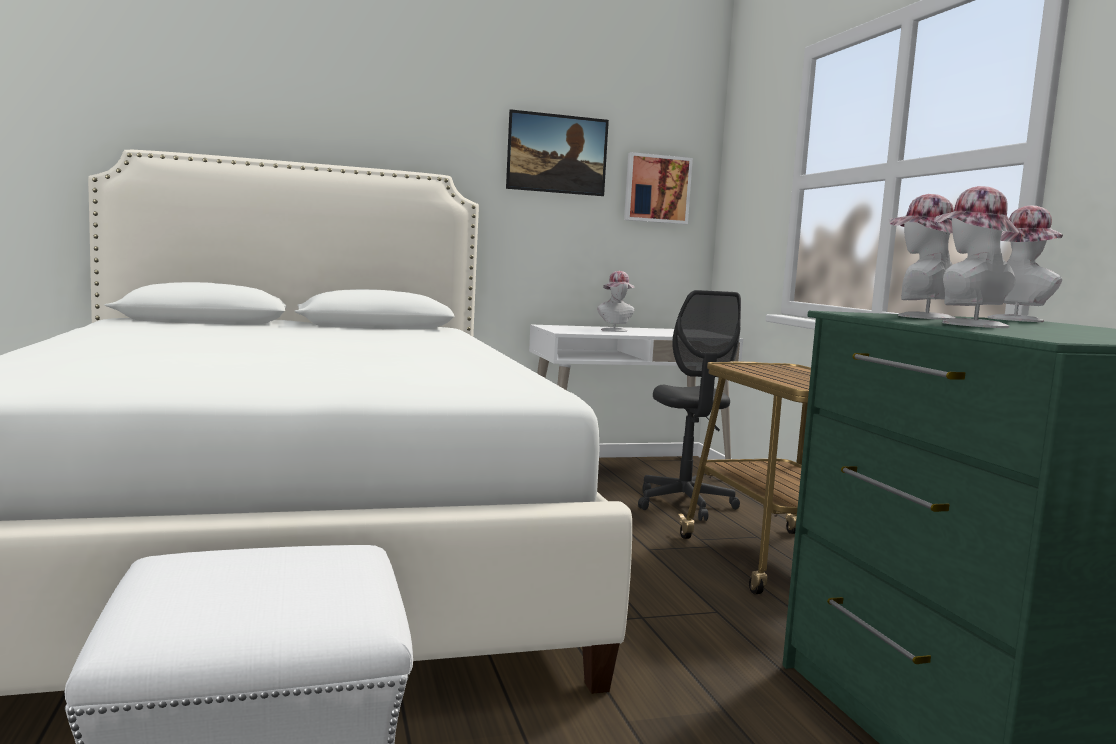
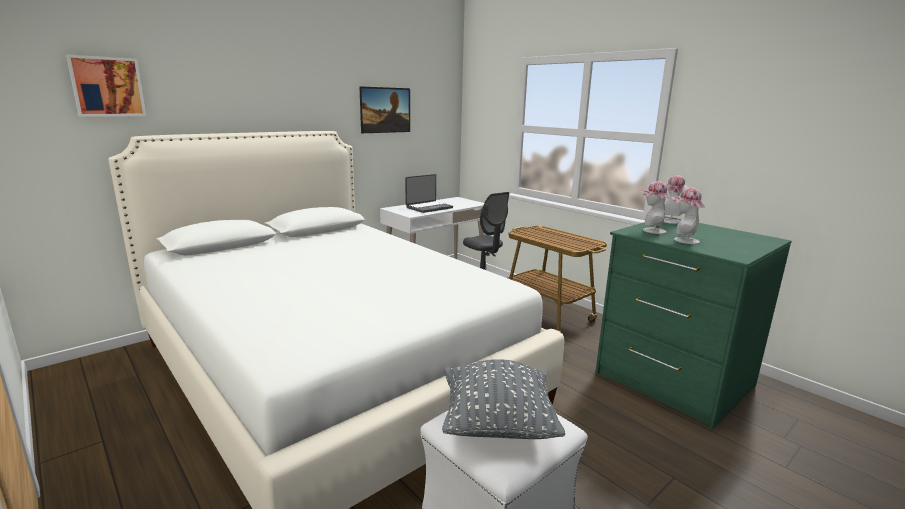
camera: 25 degrees left, 10 degrees up
hat [597,271,635,332] -> laptop [405,174,453,213]
picture [624,152,693,224] -> picture moved to [66,55,146,117]
none -> grey pillow [442,359,565,439]

